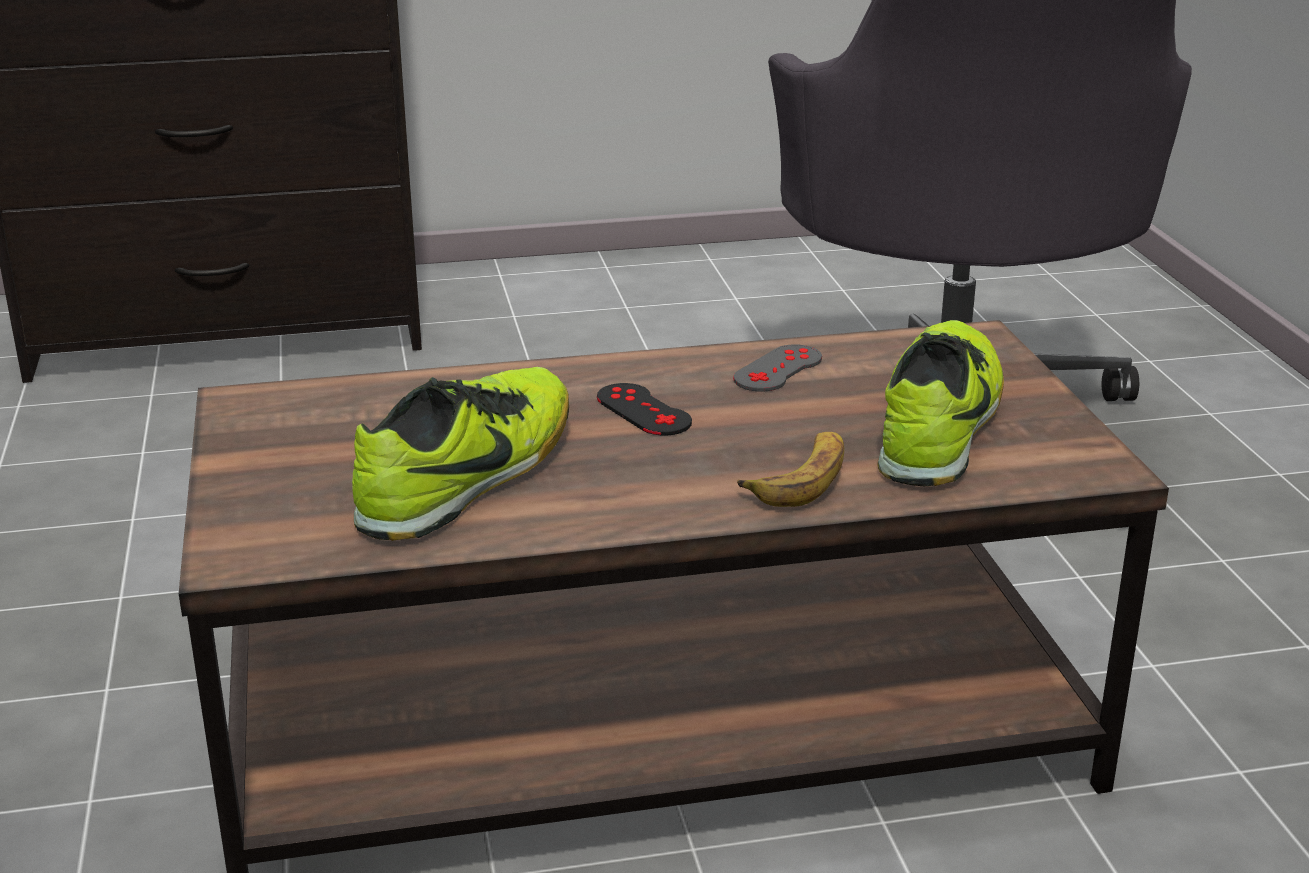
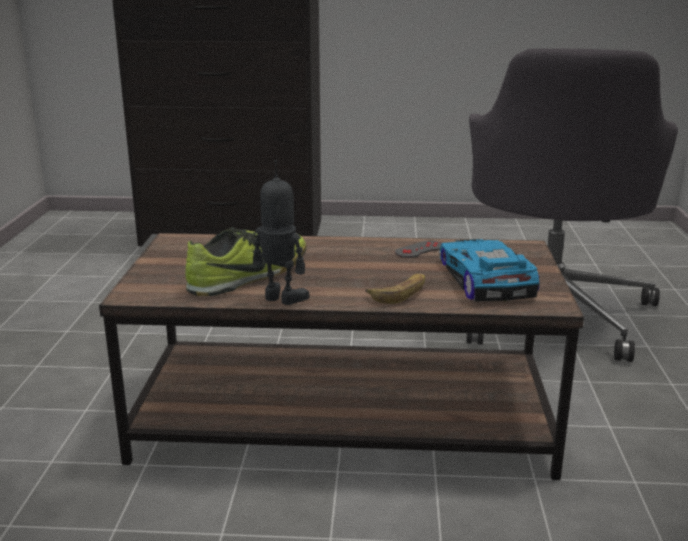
camera: 15 degrees right, 5 degrees down
black game controller [597,383,692,435] -> none
shoe [877,320,1004,486] -> toy car [438,239,539,302]
none -> toy robot [253,160,309,305]

